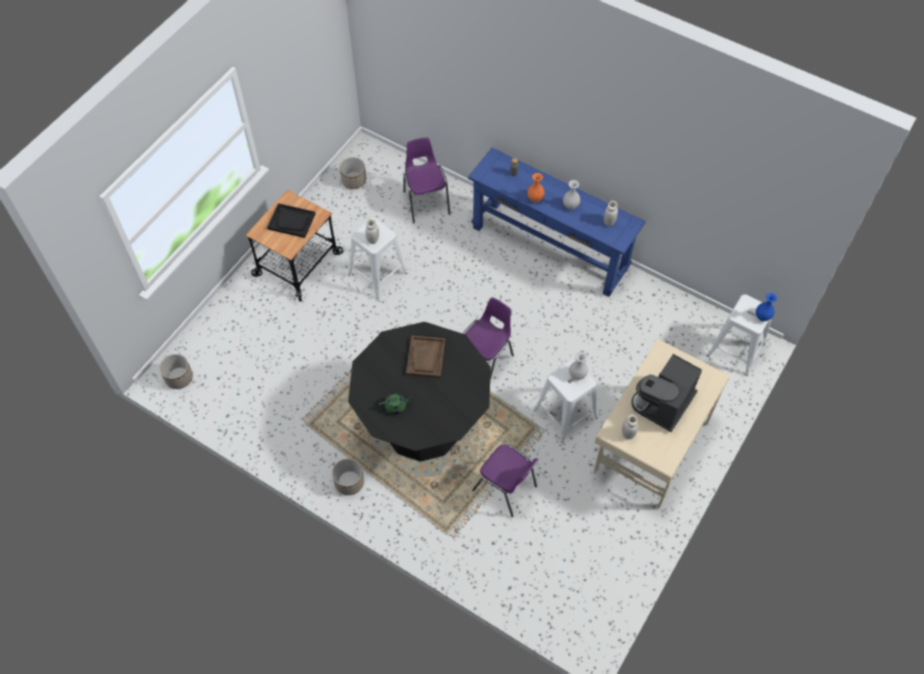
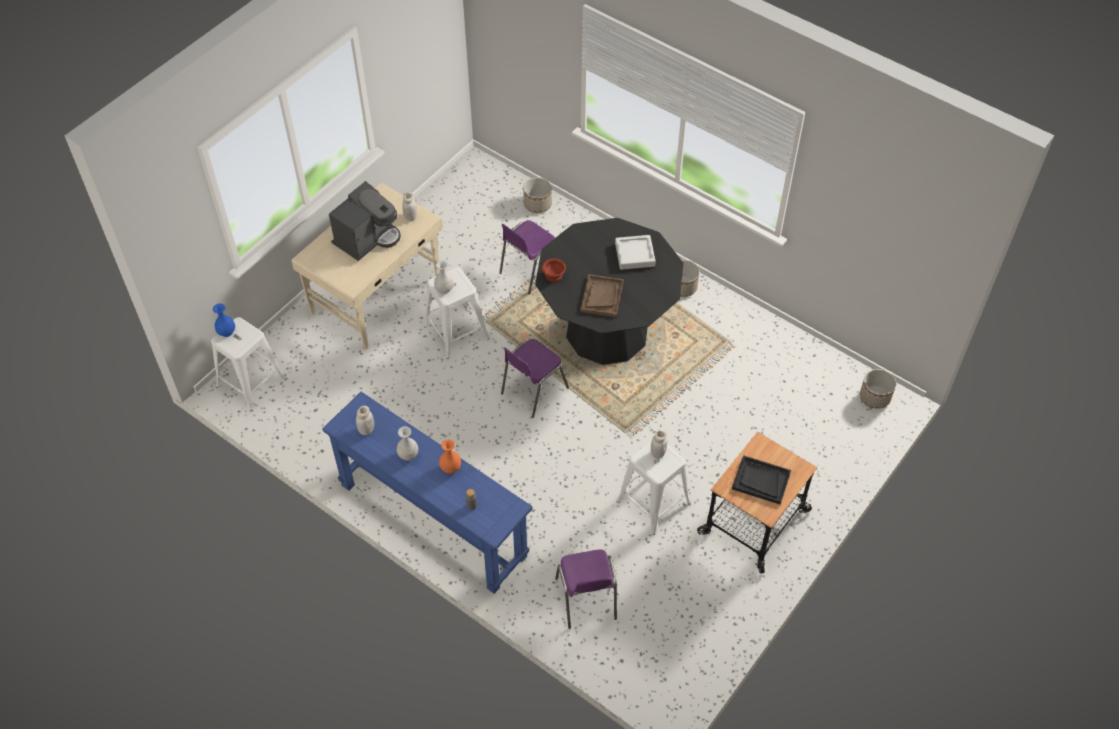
camera: 175 degrees left, 5 degrees down
planter [340,157,366,189] -> planter moved to [523,178,552,213]
green teapot [379,393,413,414] -> grey tray [615,235,656,270]
purple chair [472,444,538,517] -> purple chair turned 90 degrees counterclockwise [499,220,555,295]
none -> brown bowl [542,258,566,282]

